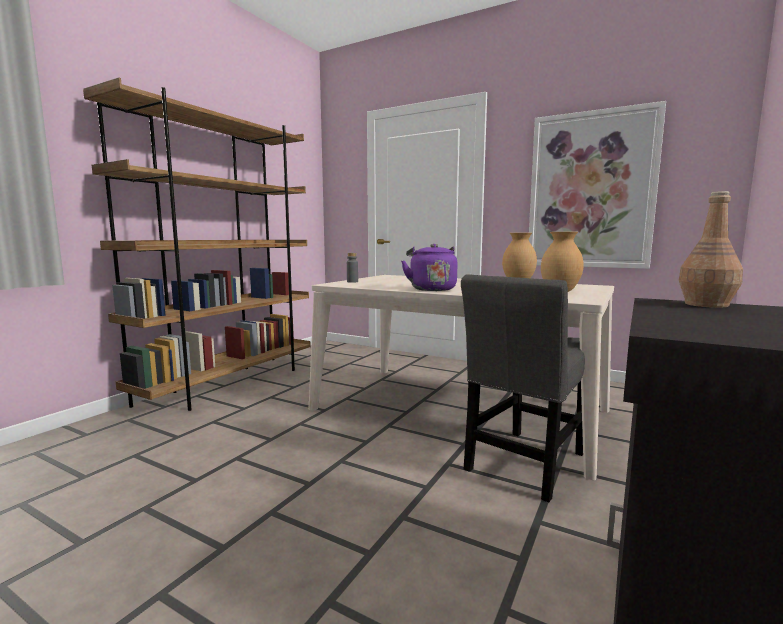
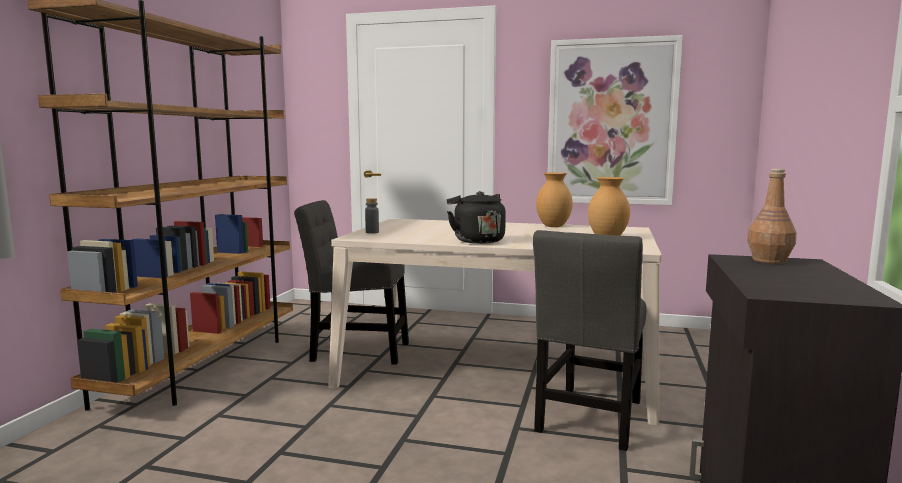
camera: 15 degrees left, 0 degrees up
purple kettle [401,244,457,291] -> black kettle [446,191,506,244]
none -> grey chair [294,200,409,365]

